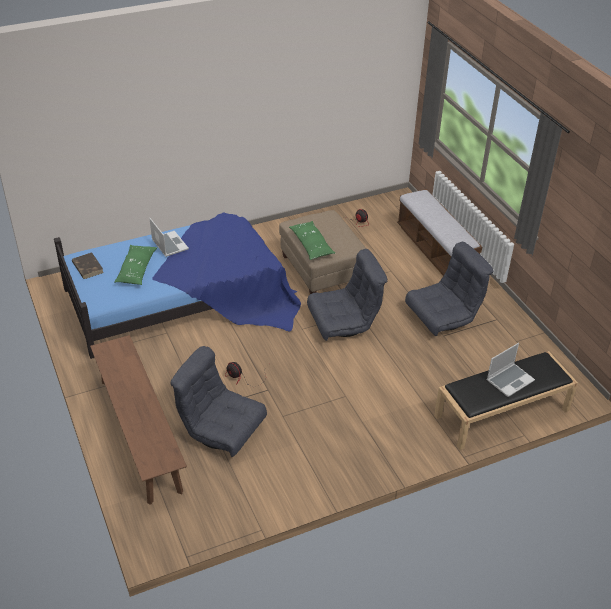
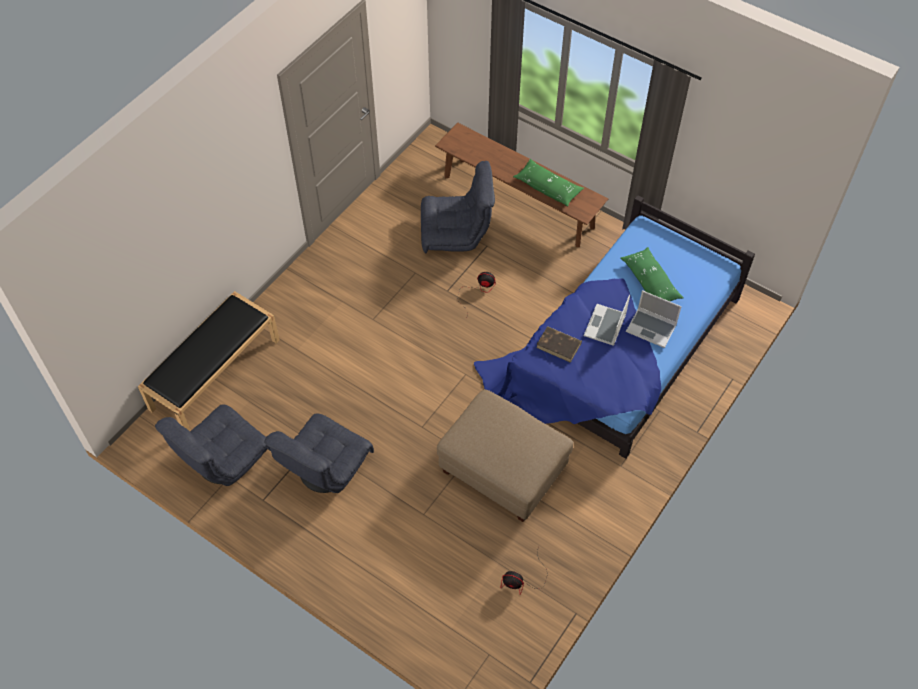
camera: 150 degrees right, 15 degrees up
brown book [72,252,104,279] -> brown book moved to [536,326,582,363]
green pillow [289,221,335,260] -> green pillow moved to [513,159,584,207]
grey armchair [307,249,387,341] -> grey armchair moved to [155,404,271,486]
bench [397,189,482,276] -> none
laptop [487,343,535,397] -> laptop moved to [584,295,630,346]

